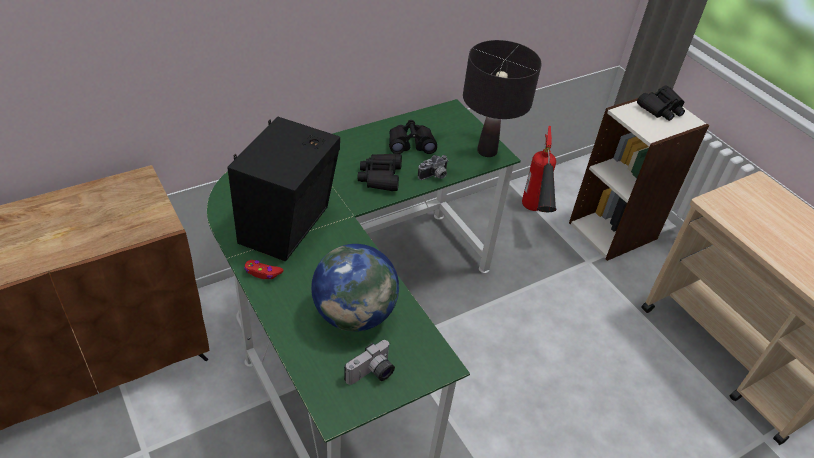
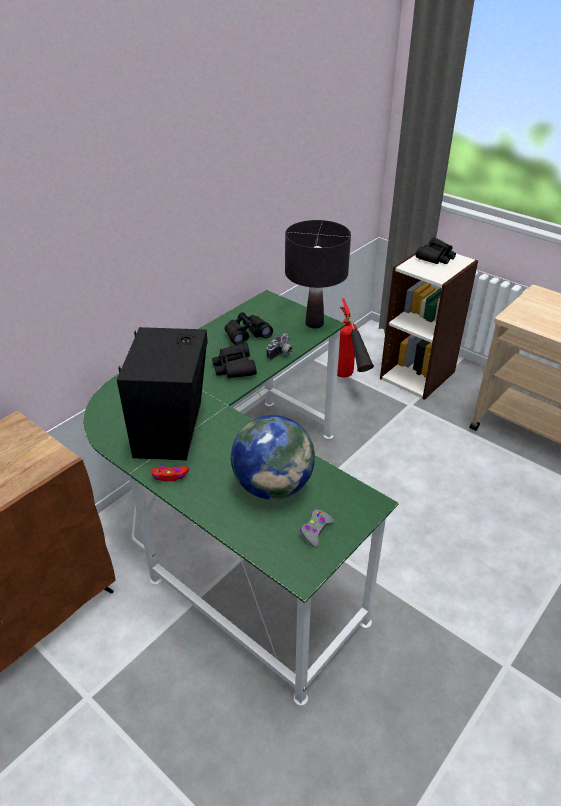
camera: 15 degrees left, 5 degrees down
camera [344,340,395,385] -> grey game controller [300,509,334,548]

